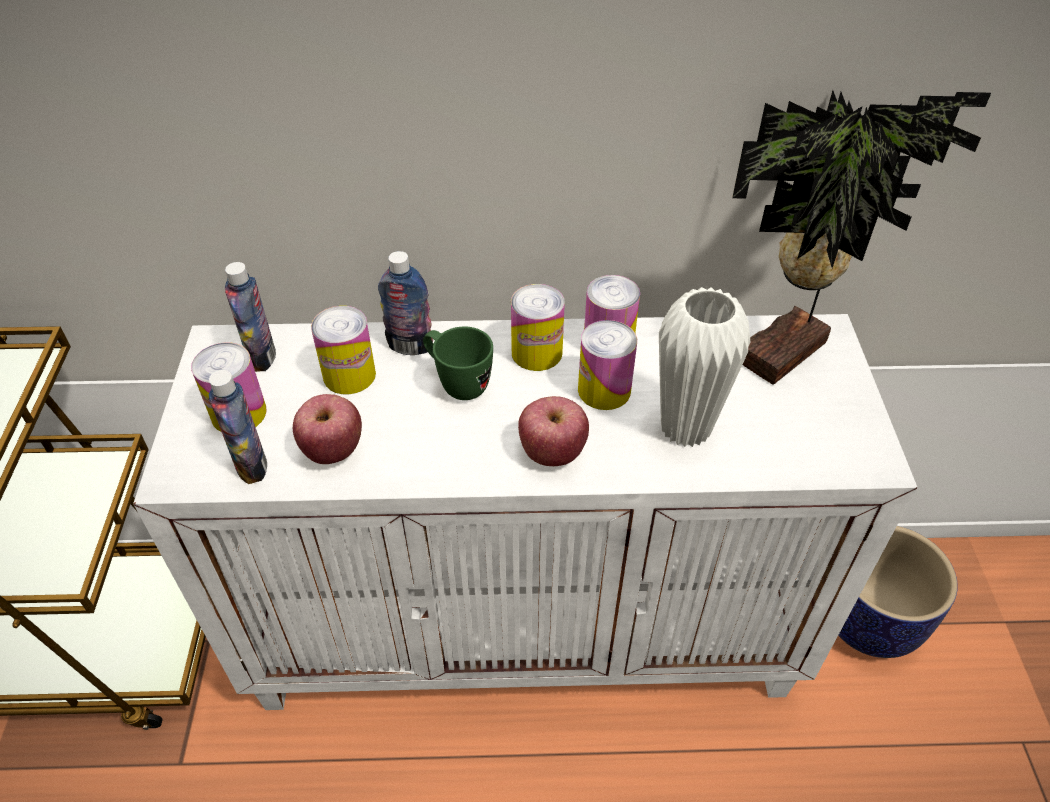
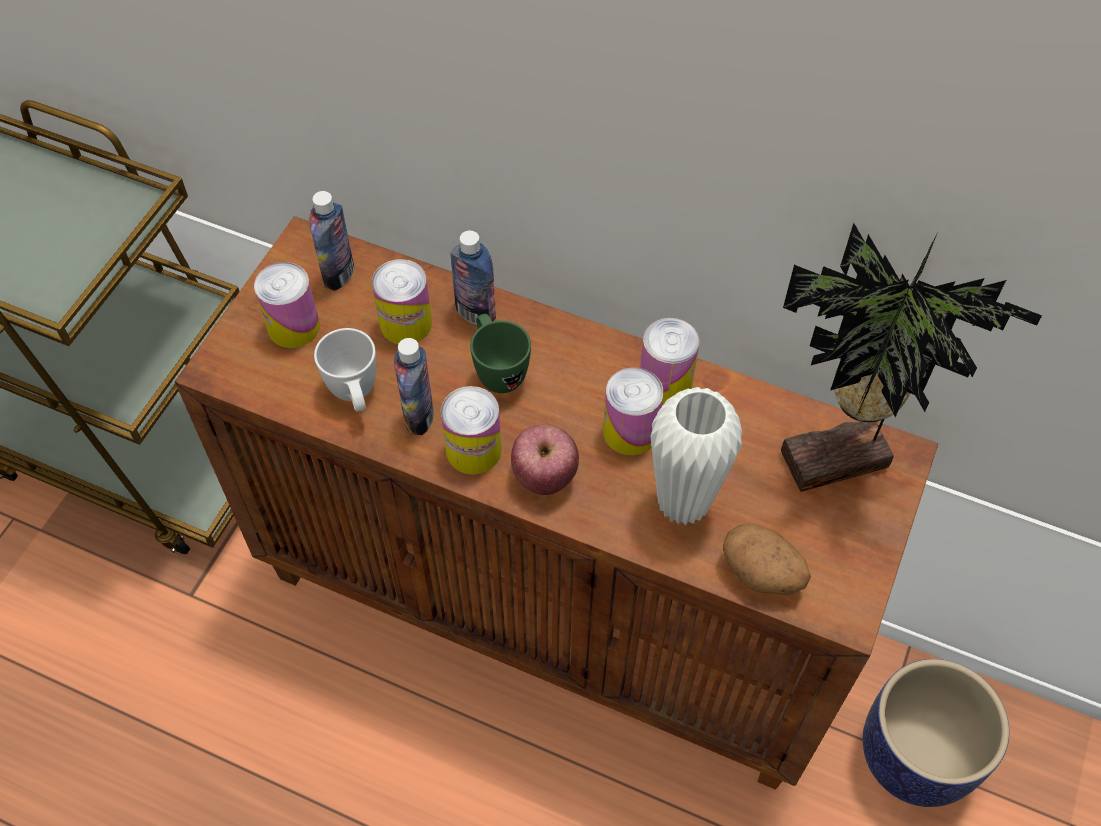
camera: 25 degrees right, 10 degrees up
white cabinet [133,314,917,710] -> brown cabinet [175,216,938,790]
bottle [209,370,267,484] -> bottle moved to [394,338,434,435]
apple [293,394,362,464] -> white mug [314,328,376,411]
can [511,284,565,371] -> can moved to [441,386,502,475]
none -> potato [723,523,811,595]

